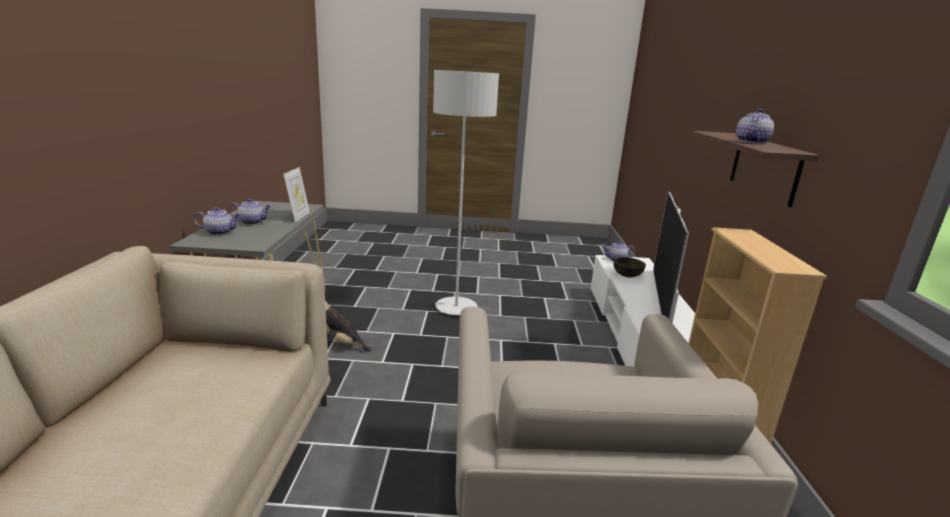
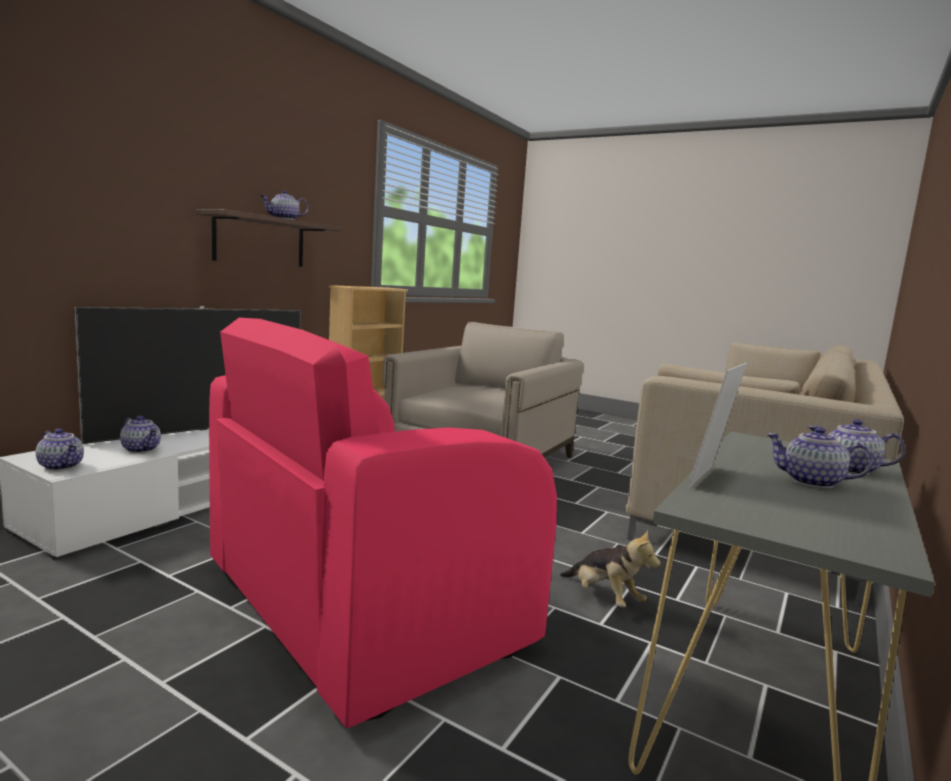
camera: 150 degrees left, 10 degrees down
grey floor lamp [433,70,499,315] -> pink armchair [209,318,557,728]
brown bowl [614,257,646,277] -> teapot [120,416,161,453]

